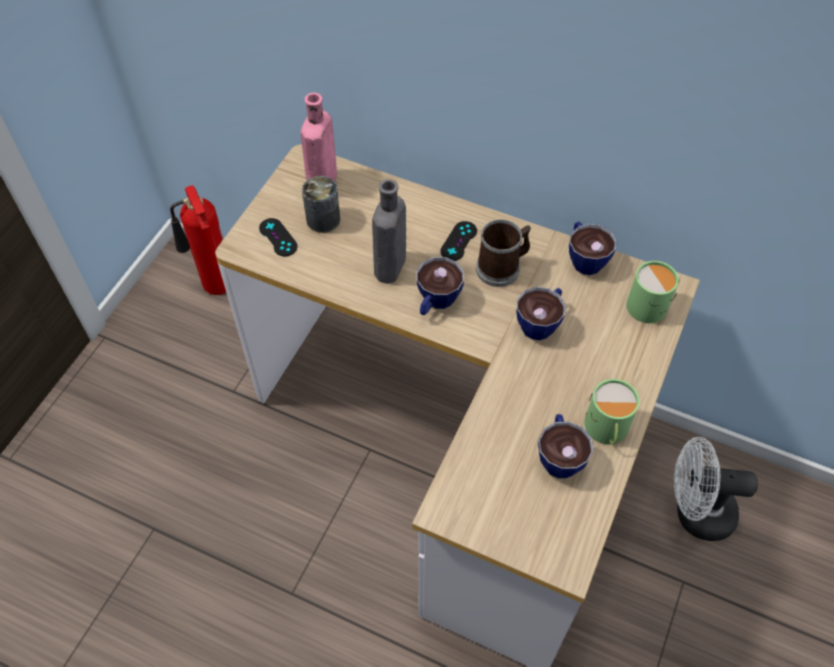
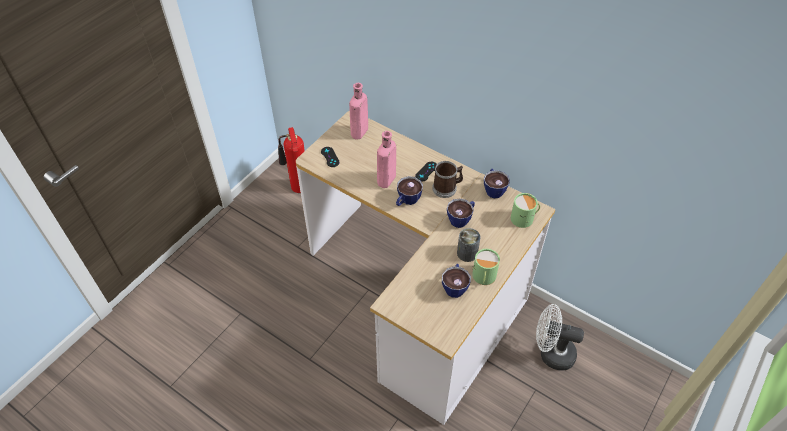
camera: 10 degrees right, 5 degrees down
can [302,176,340,233] -> can moved to [457,228,481,262]
grey bottle [372,179,406,284] -> pink bottle [377,131,396,188]

